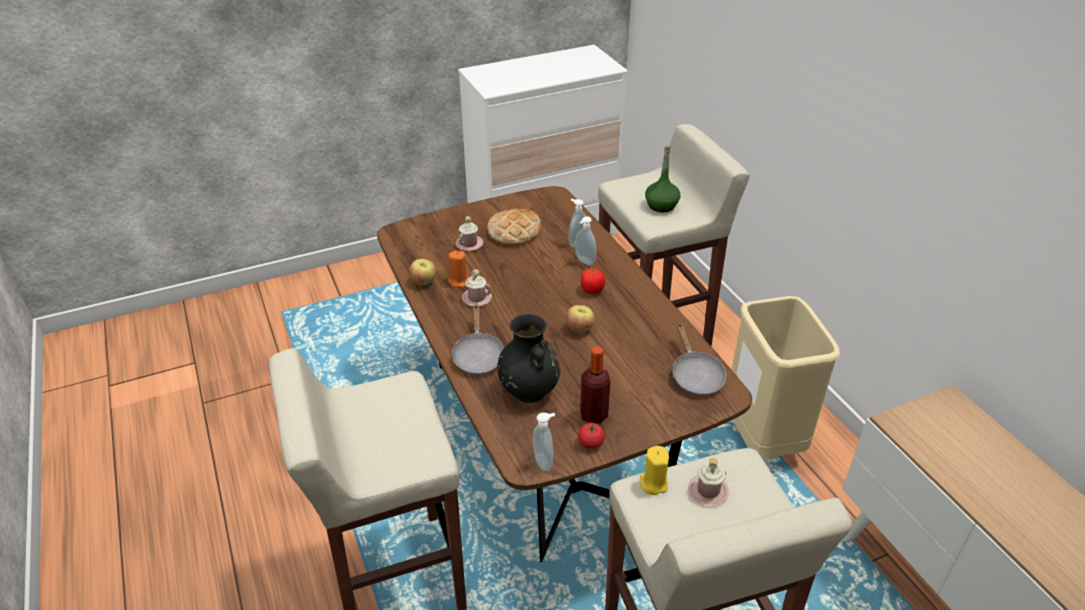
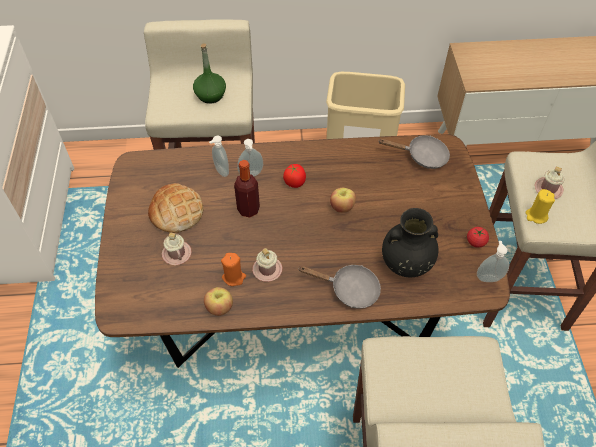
camera: 70 degrees left, 15 degrees up
bottle [580,346,610,424] -> bottle moved to [234,160,260,218]

